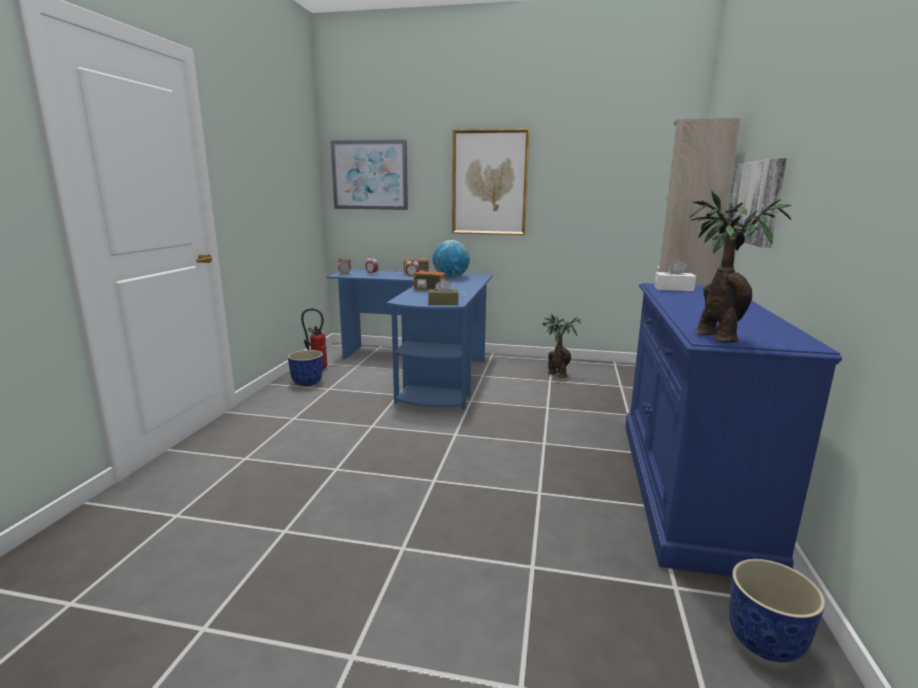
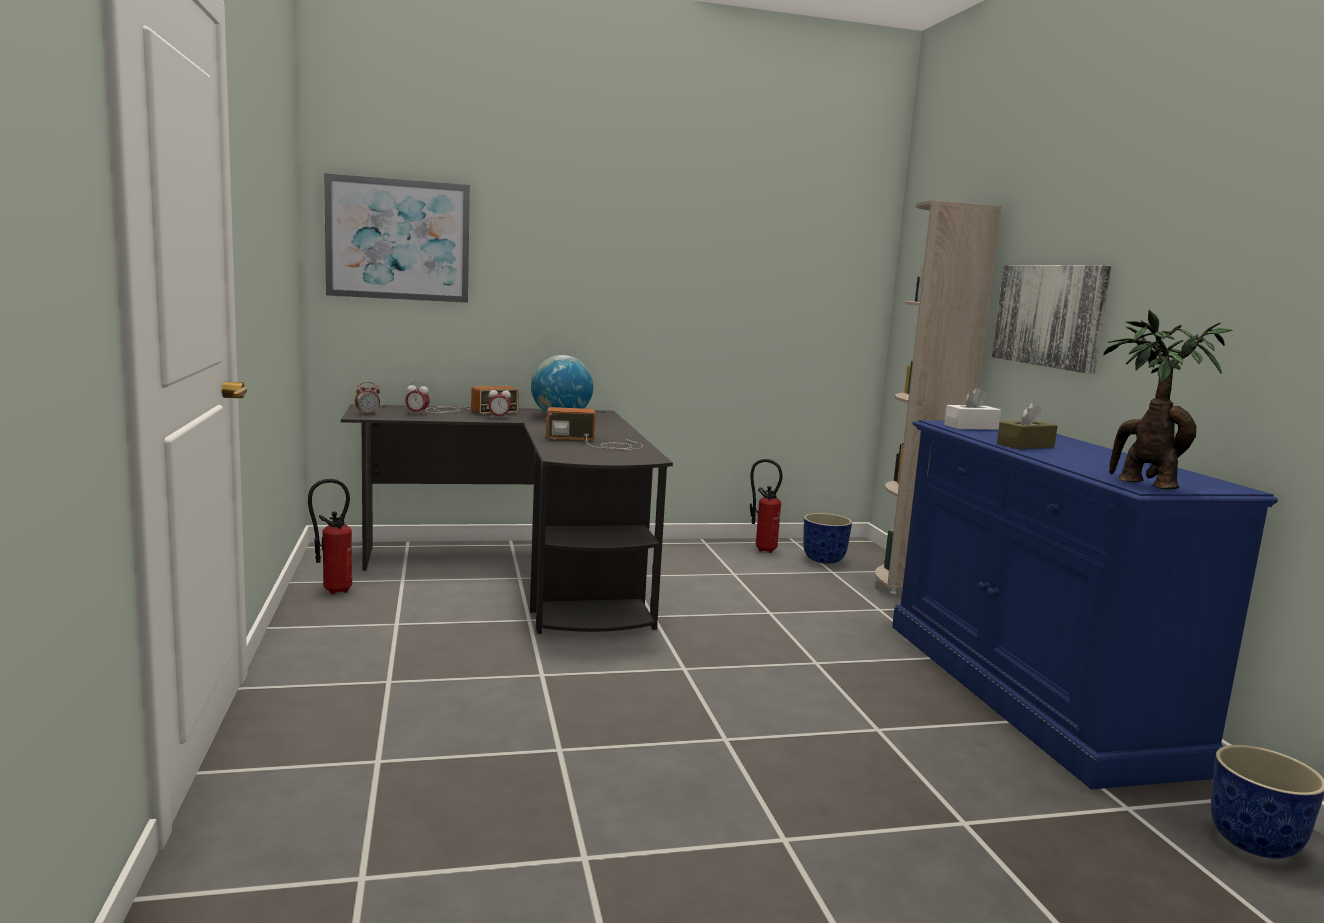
camera: 25 degrees left, 5 degrees down
planter [288,350,323,386] -> planter moved to [803,513,852,564]
blue desk [327,269,493,409] -> black desk [341,404,673,634]
brown tissue box [428,279,459,305] -> brown tissue box moved to [997,402,1058,449]
picture [452,129,530,235] -> none
potted plant [541,314,581,378] -> none
none -> fire extinguisher [750,459,783,553]

